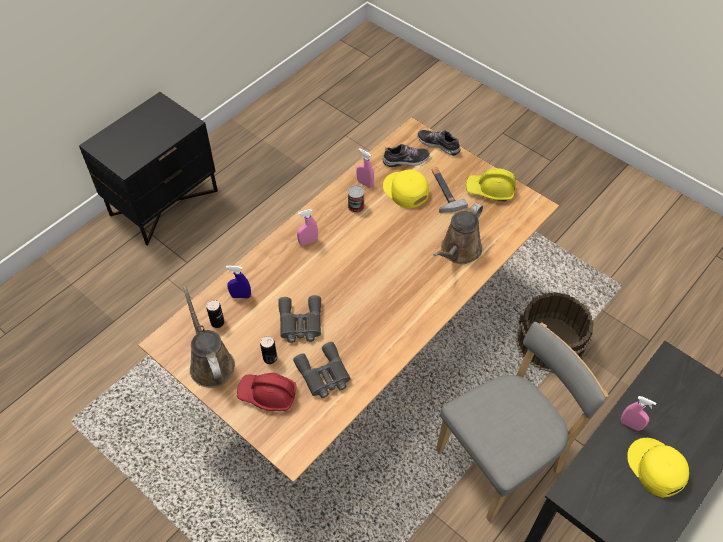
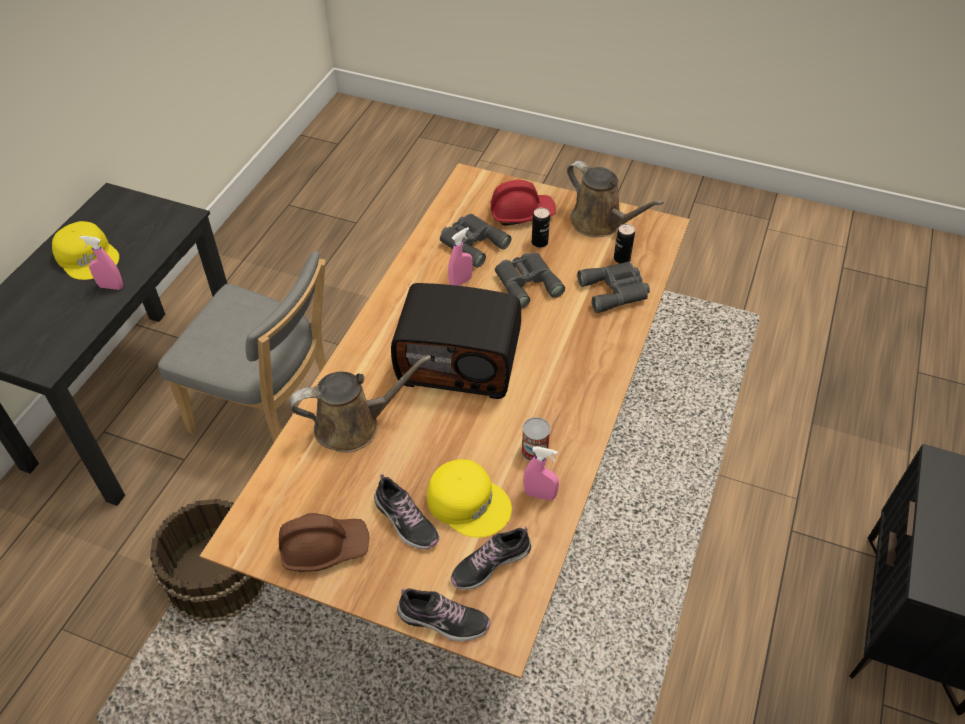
camera: 160 degrees right, 5 degrees down
blue spray bottle [226,266,251,299] -> grey binoculars [577,262,650,313]
pink spray bottle [297,209,318,245] -> pink spray bottle moved to [448,227,473,286]
hammer [432,167,468,213] -> shoe [374,474,439,549]
brown watering can [433,203,483,264] -> brown watering can turned 60 degrees clockwise [290,355,431,453]
grey chair [436,322,609,522] -> grey chair turned 105 degrees counterclockwise [158,251,327,443]
yellow hard hat [466,168,516,202] -> brown hard hat [279,513,369,572]
none -> radio [391,283,521,399]

